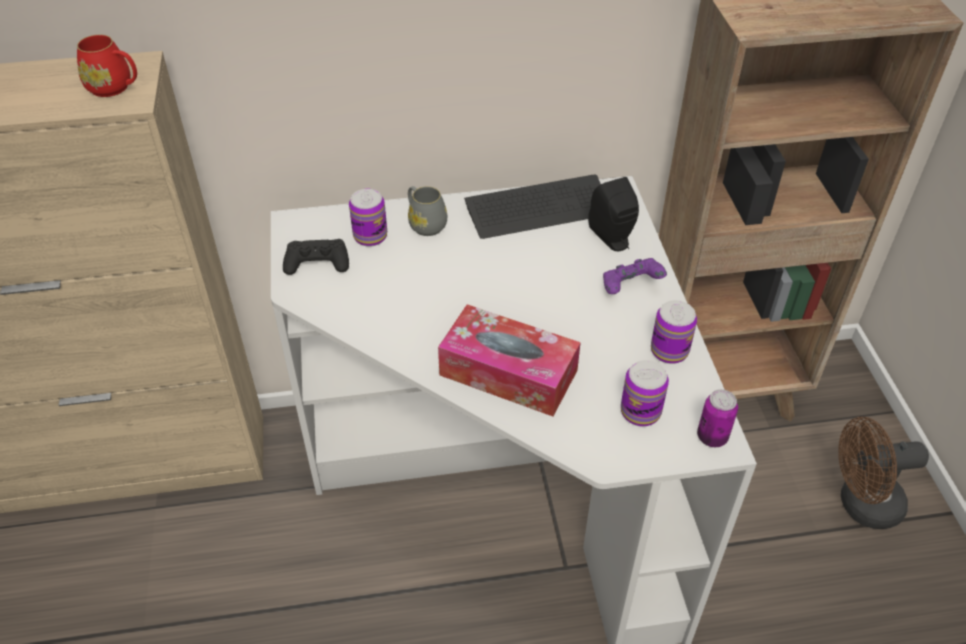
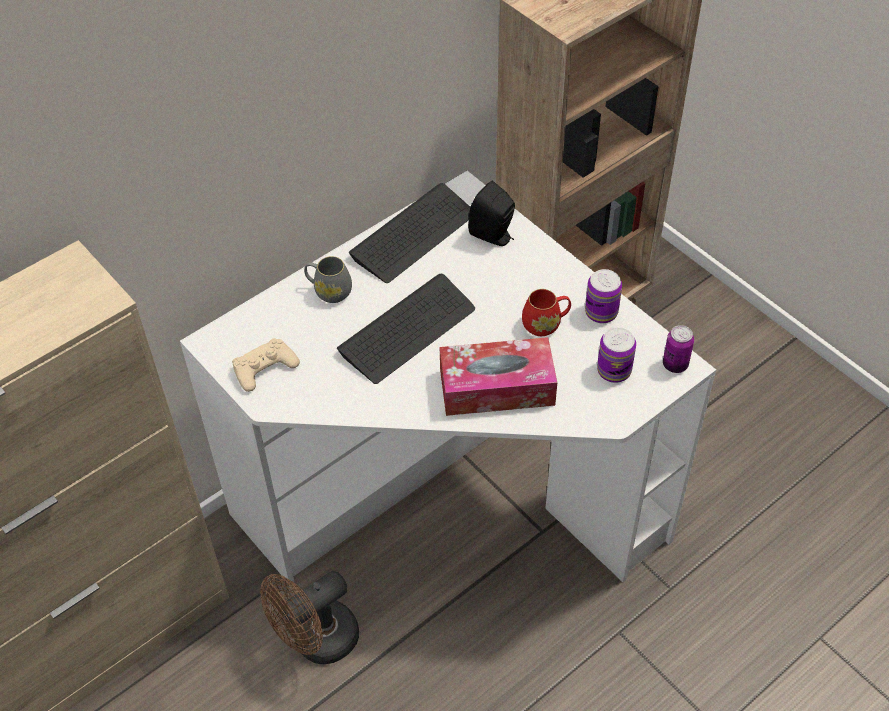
camera: 30 degrees left, 5 degrees up
red mug [77,35,137,97] -> red mug moved to [522,289,571,336]
black game controller [283,239,349,275] -> beige game controller [232,338,300,392]
can [349,189,387,247] -> none
purple game controller [603,258,667,294] -> none
brown fan [838,417,929,529] -> brown fan moved to [260,571,359,664]
none -> keyboard [337,274,475,384]

